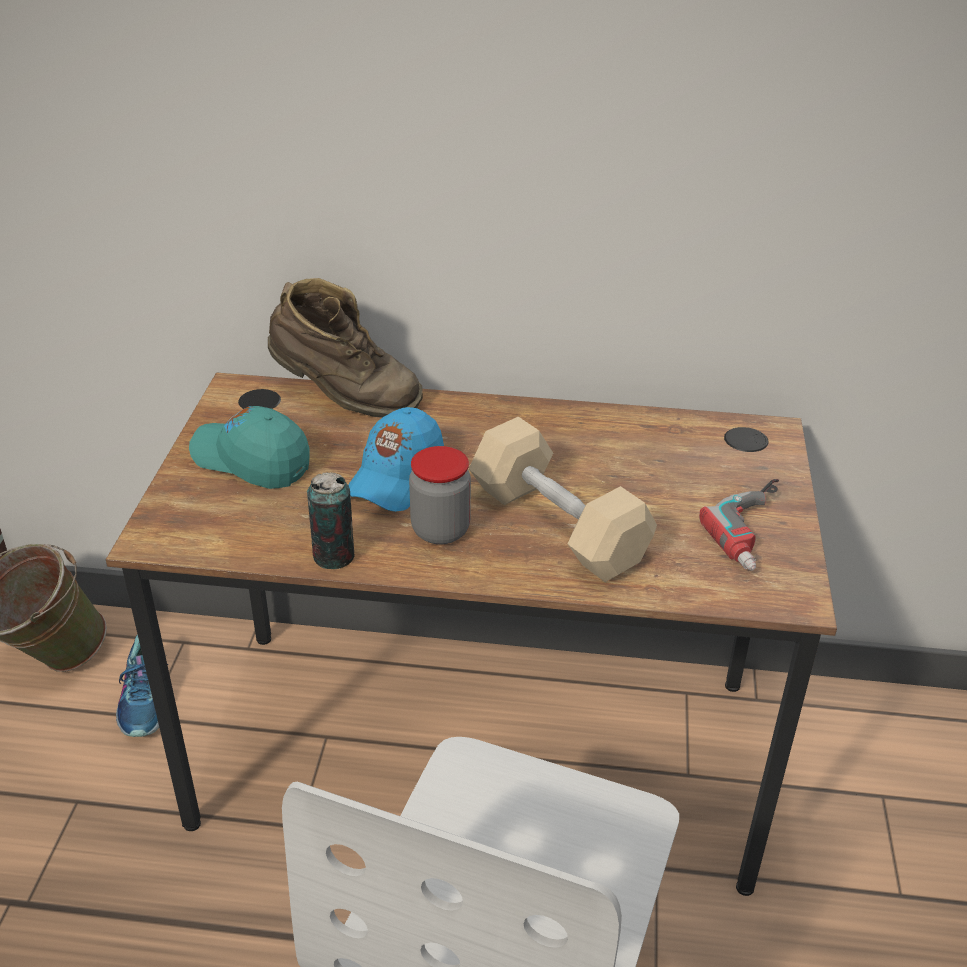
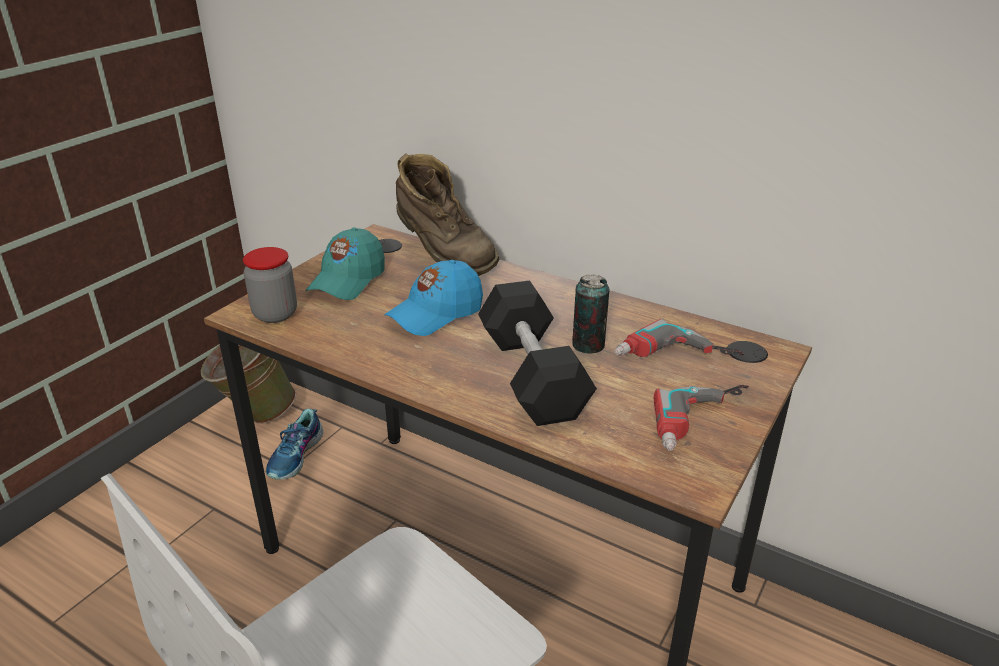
camera: 25 degrees right, 5 degrees down
turquoise cap [189,406,310,489] -> turquoise cap turned 120 degrees counterclockwise [305,228,385,300]
can [307,472,355,569] -> can moved to [572,275,609,354]
jar [409,446,471,544] -> jar moved to [243,247,297,323]
beige dumbbell [469,416,657,582] -> black dumbbell [478,281,597,426]
none -> power drill [614,319,744,357]

